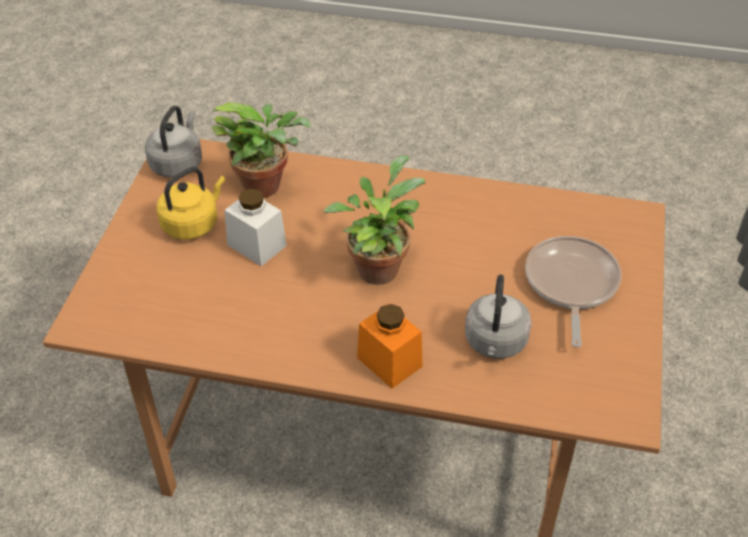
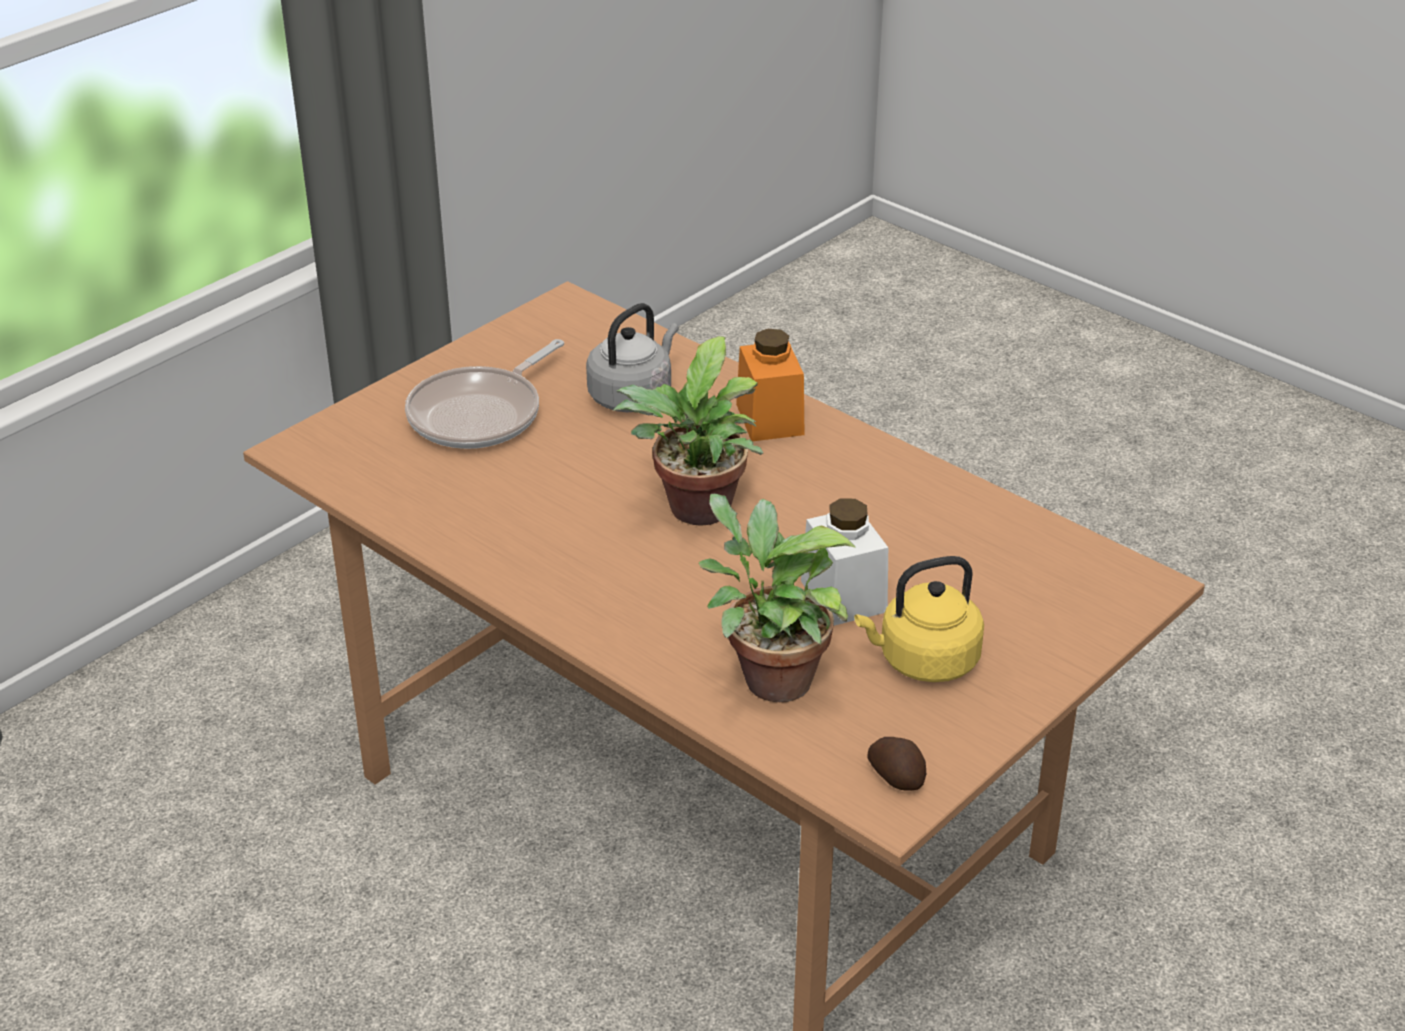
camera: 150 degrees left, 10 degrees down
grey kettle [145,106,202,177] -> potato [868,737,926,791]

